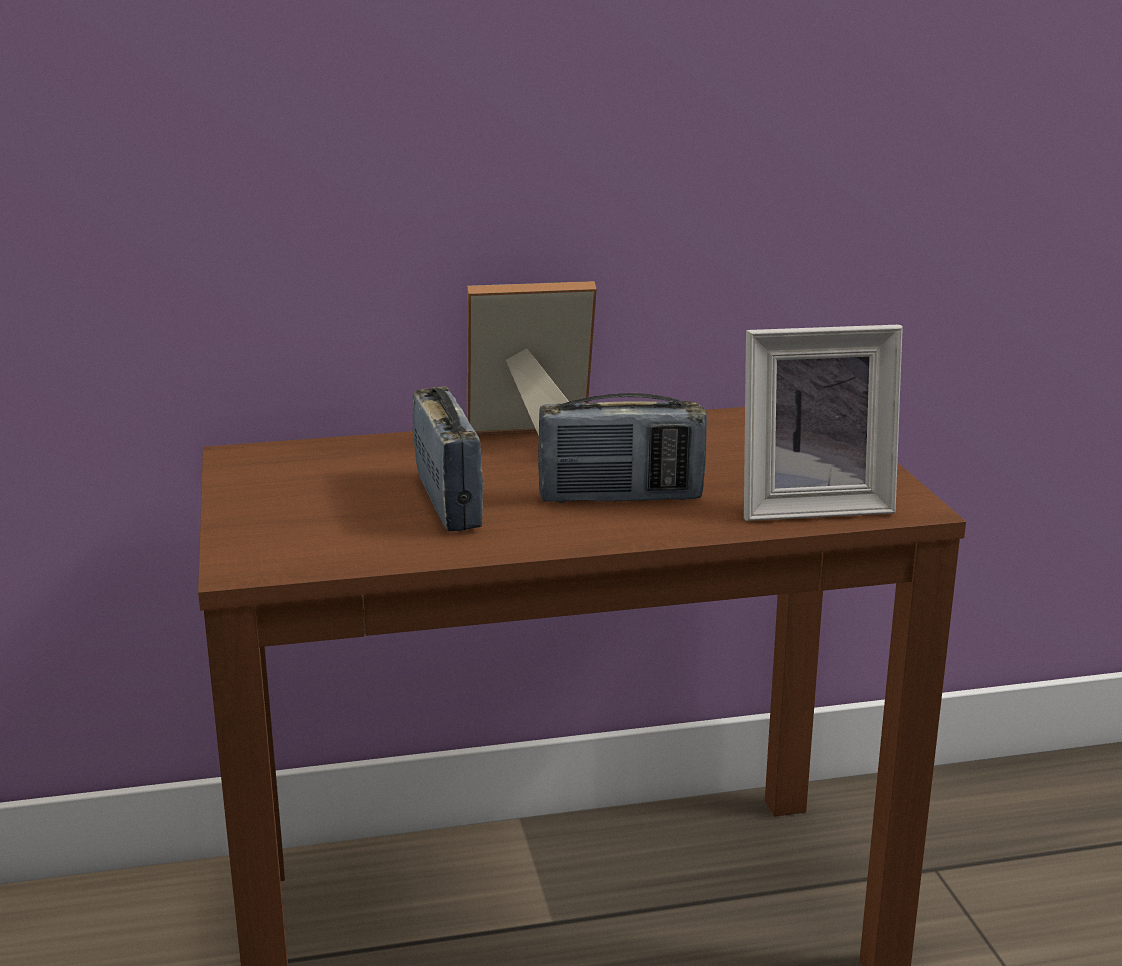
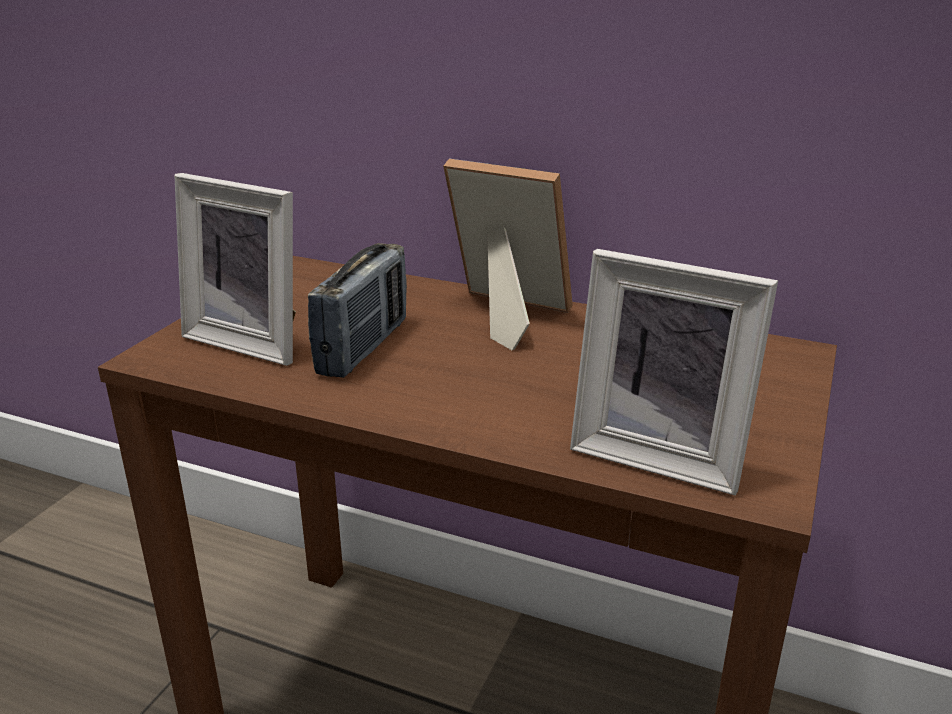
camera: 35 degrees right, 5 degrees up
radio [538,393,707,503] -> none
none -> picture frame [174,173,296,366]

